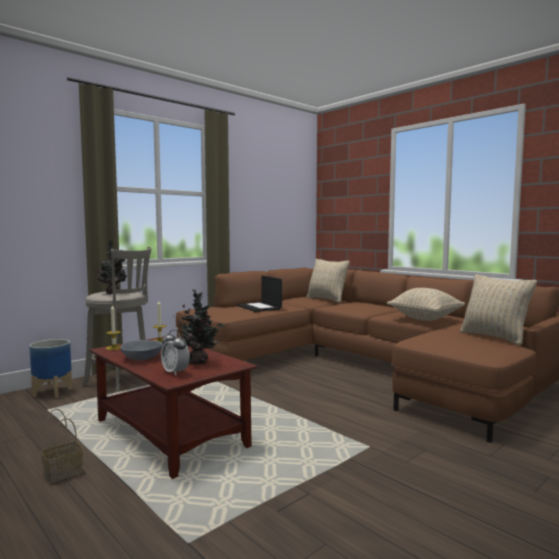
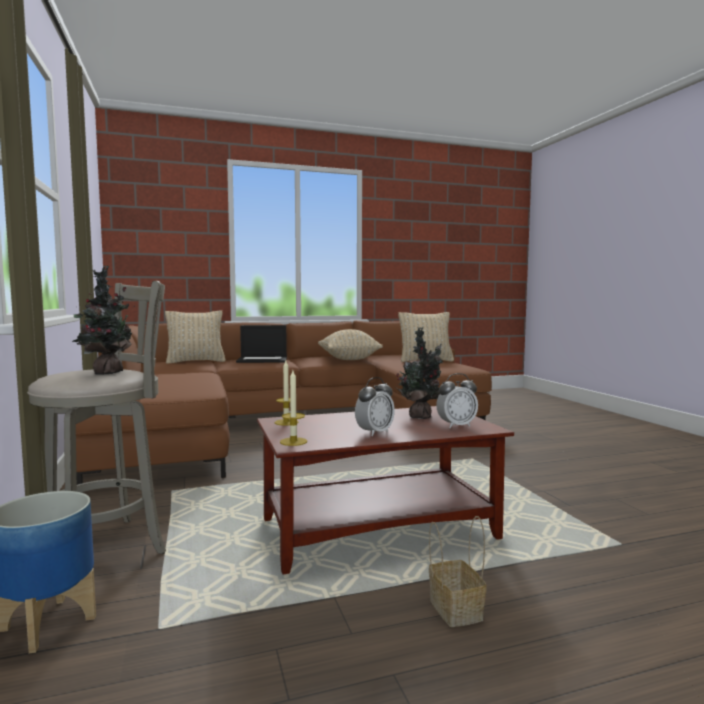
camera: 65 degrees left, 0 degrees up
grey bowl [120,340,163,360] -> alarm clock [355,377,395,437]
laptop [237,275,282,312] -> laptop moved to [236,325,287,363]

